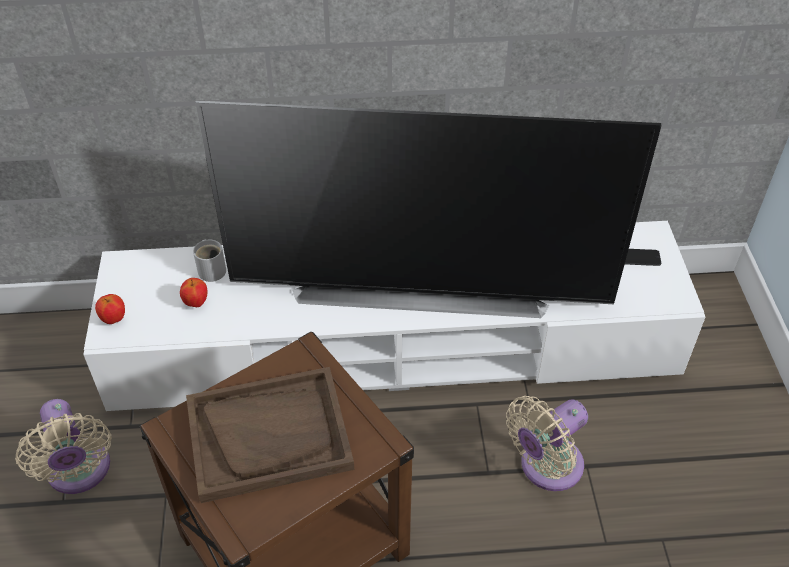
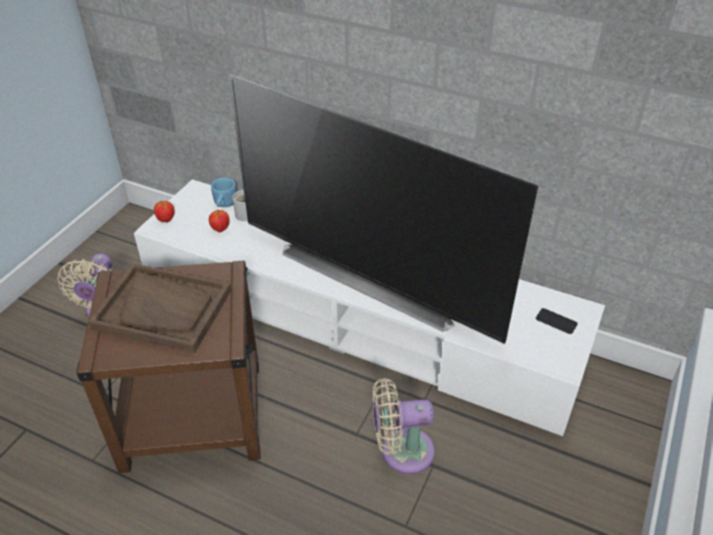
camera: 30 degrees right, 5 degrees down
none -> blue mug [211,178,236,207]

